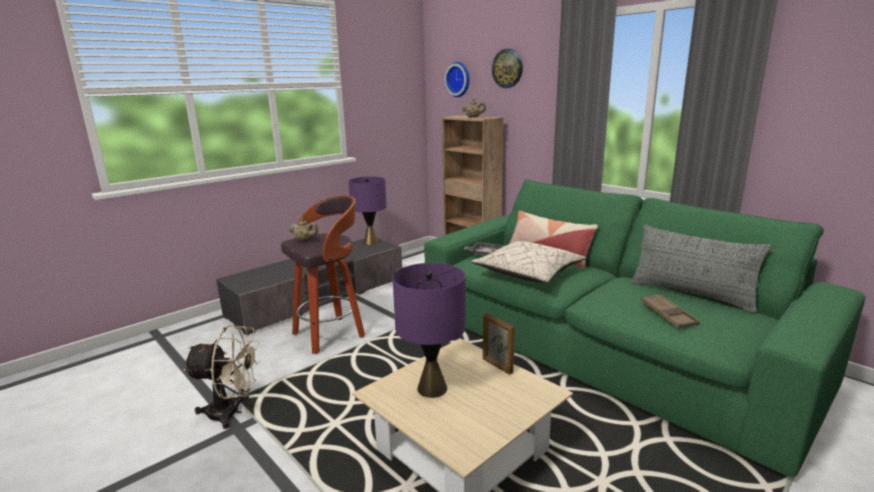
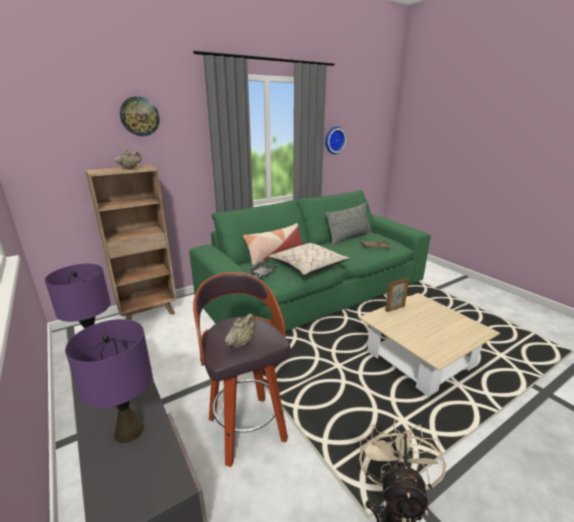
camera: 80 degrees left, 5 degrees up
purple table lamp [393,263,466,398] -> purple table lamp moved to [65,319,152,443]
wall clock [444,62,470,97] -> wall clock moved to [325,127,346,154]

